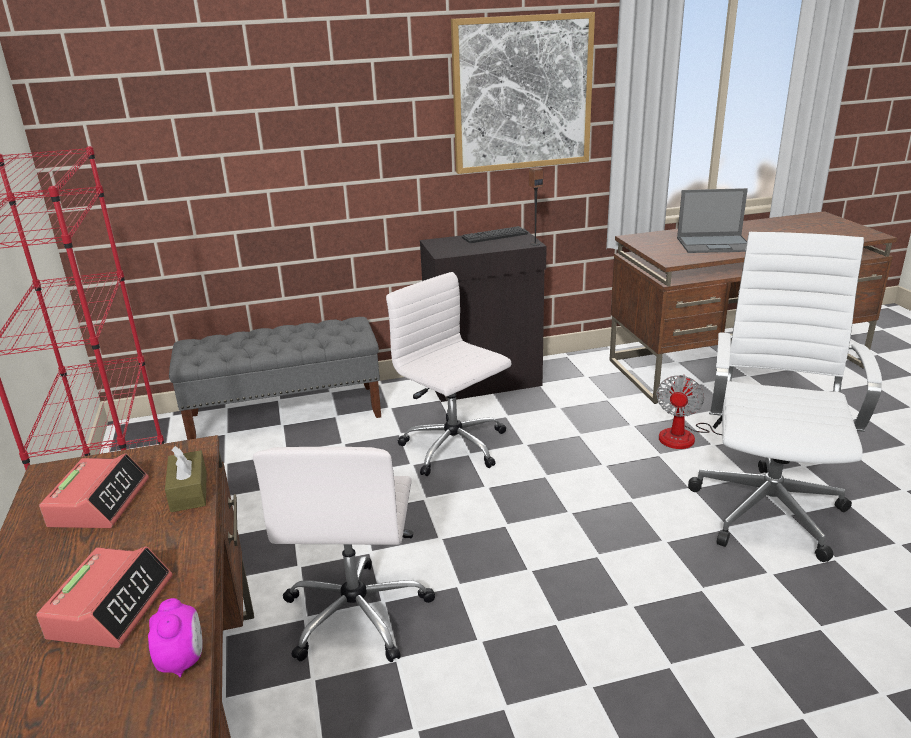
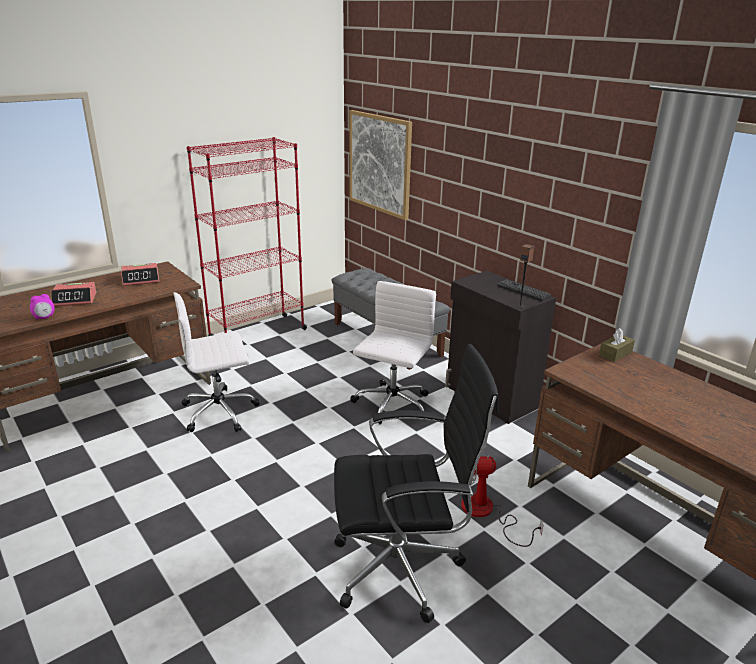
camera: 65 degrees right, 0 degrees up
brown tissue box [165,446,207,512] -> brown tissue box moved to [599,328,635,362]
picture [451,12,595,174] -> picture moved to [349,110,412,220]
laptop [677,188,748,253] -> none
white office chair [688,232,882,562] -> black office chair [334,344,499,623]

